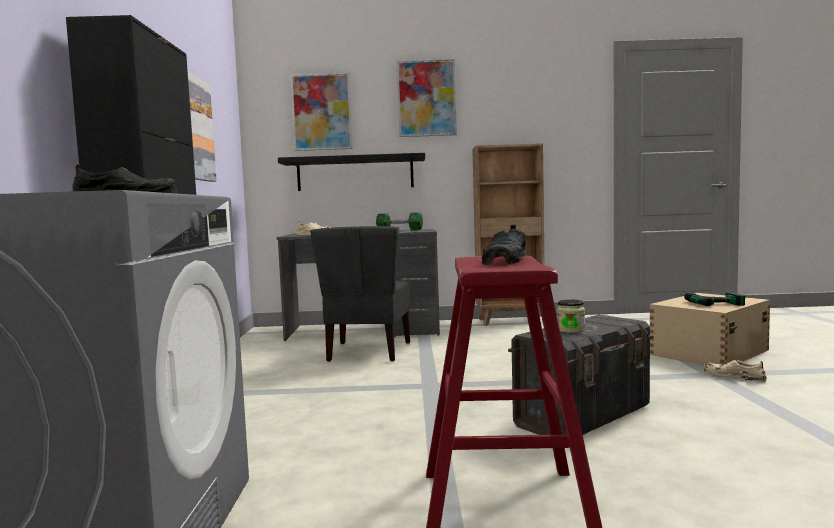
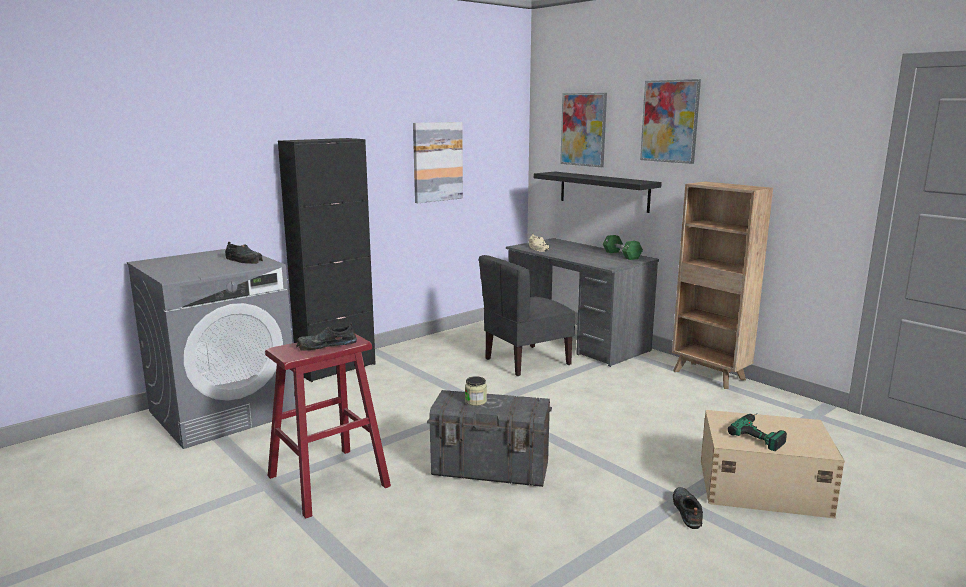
camera: 50 degrees right, 10 degrees up
beige shoe [704,360,767,382] -> black shoe [673,487,703,529]

